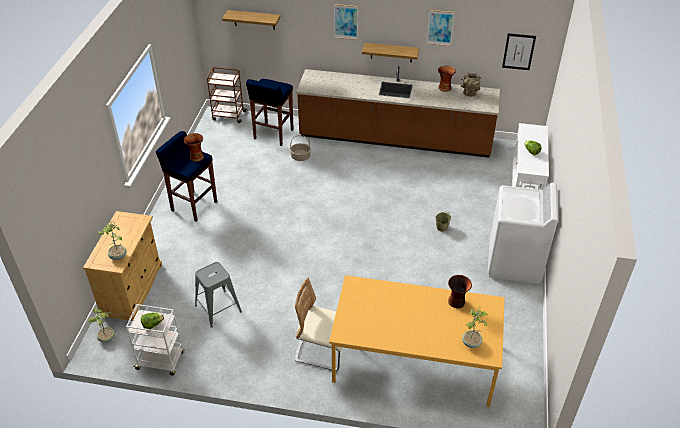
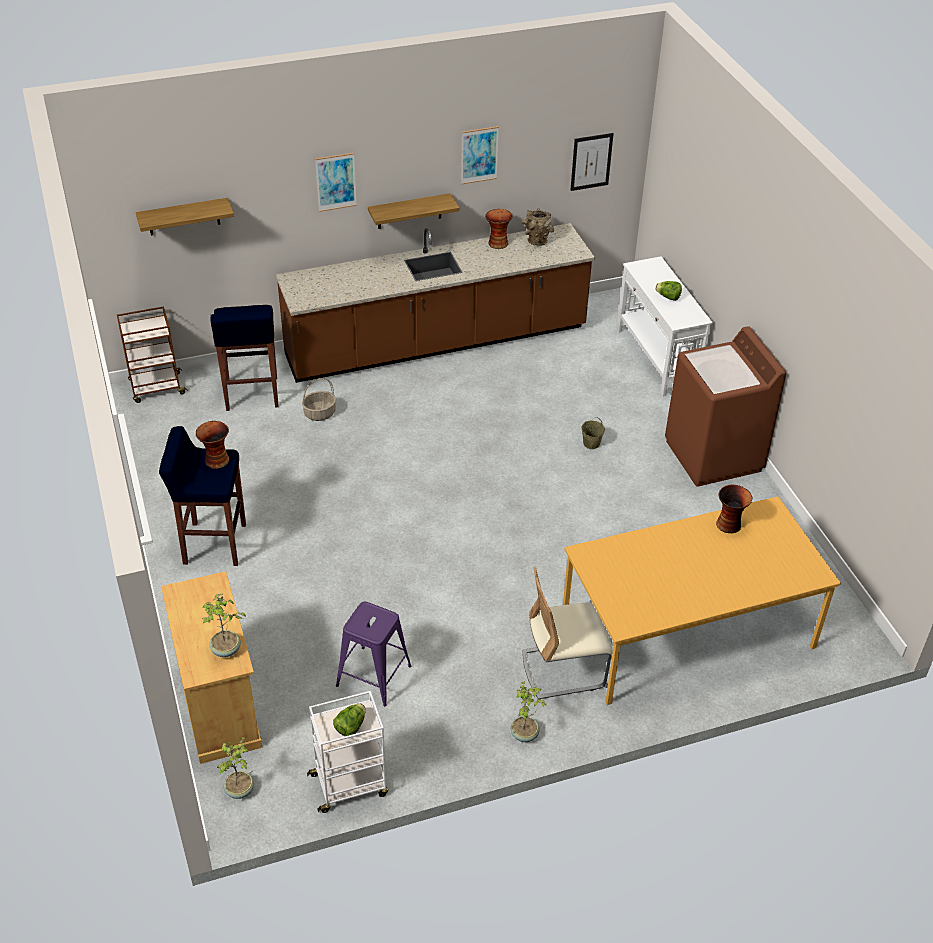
camera: 30 degrees left, 0 degrees up
grey stool [195,262,242,328] -> purple stool [336,602,411,706]
potted plant [462,307,488,348] -> potted plant moved to [511,682,547,742]
white washing machine [488,183,558,284] -> brown washing machine [665,326,786,486]

